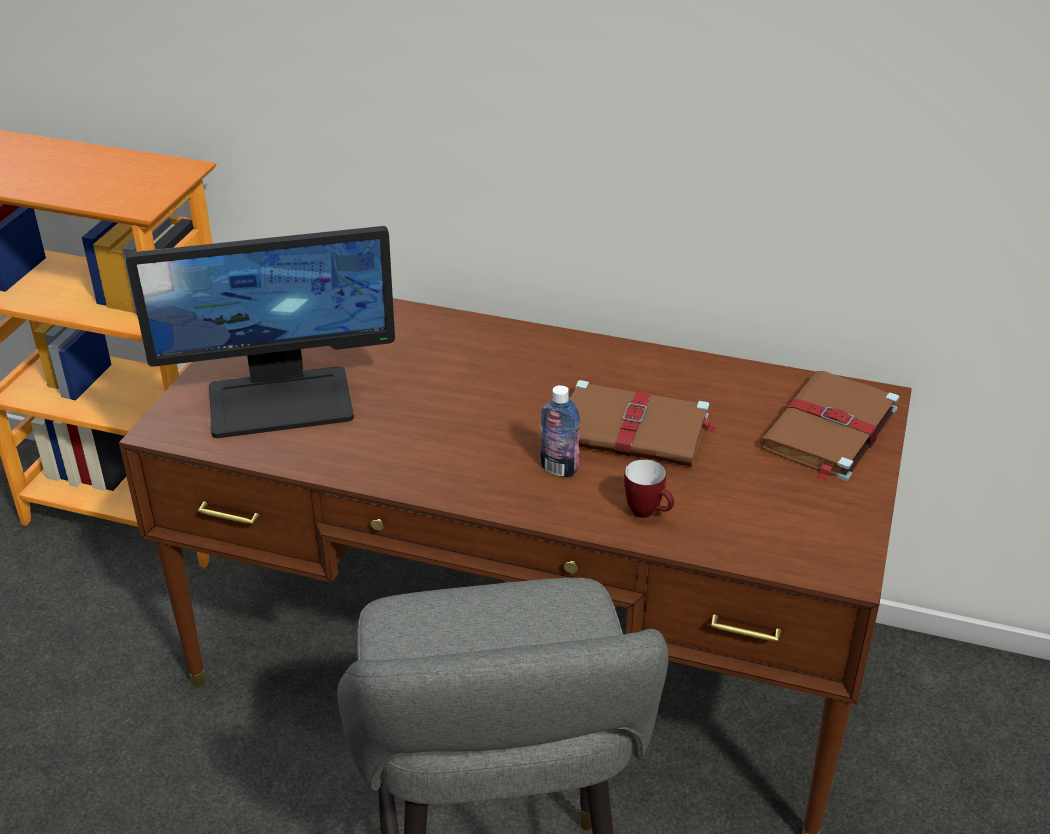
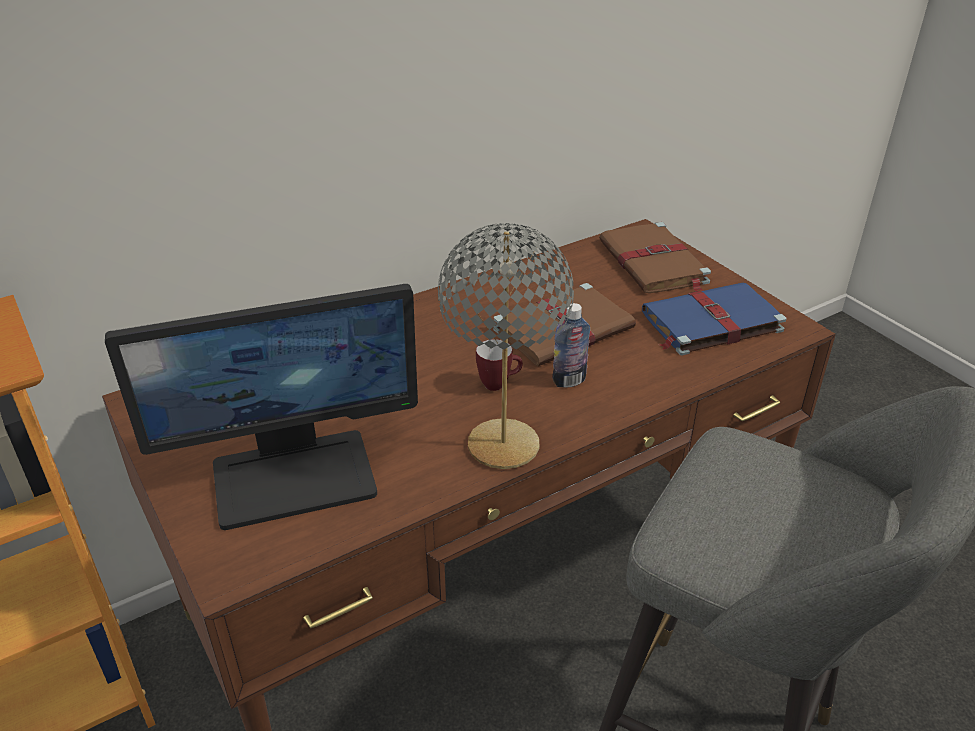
camera: 50 degrees left, 0 degrees up
monitor [126,226,395,438] -> monitor turned 45 degrees clockwise [105,284,418,530]
mug [624,459,674,518] -> mug moved to [476,339,523,391]
none -> grey table lamp [438,223,574,469]
none -> blue book [642,283,787,356]

